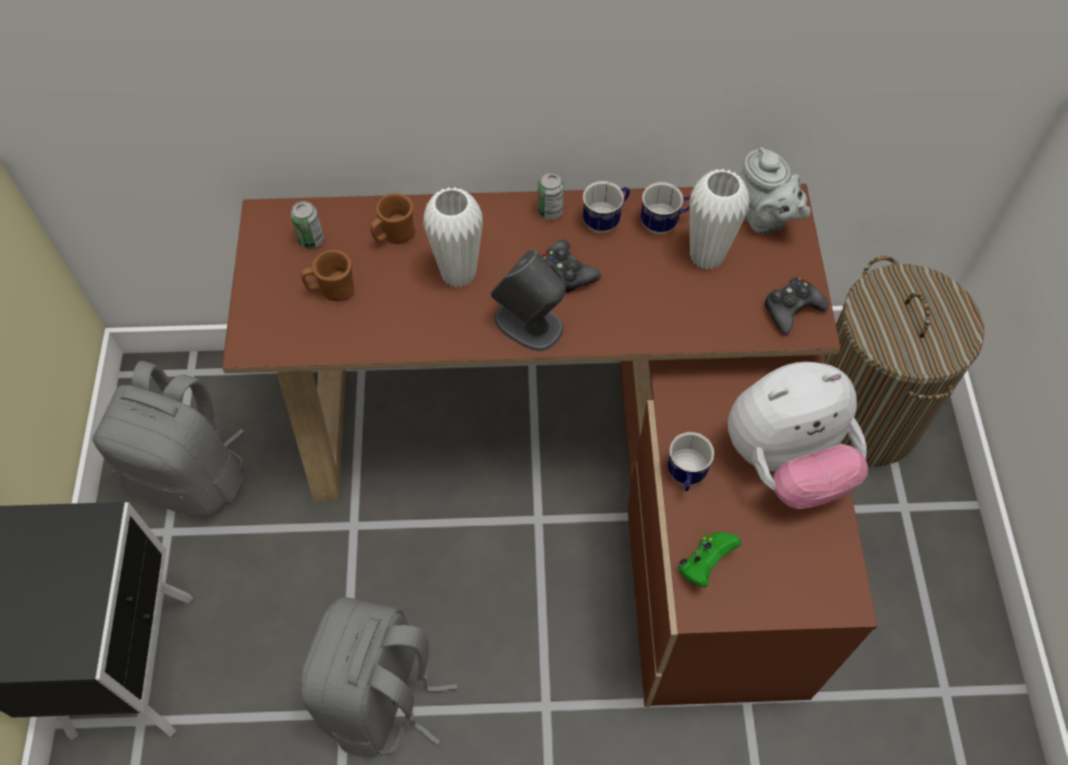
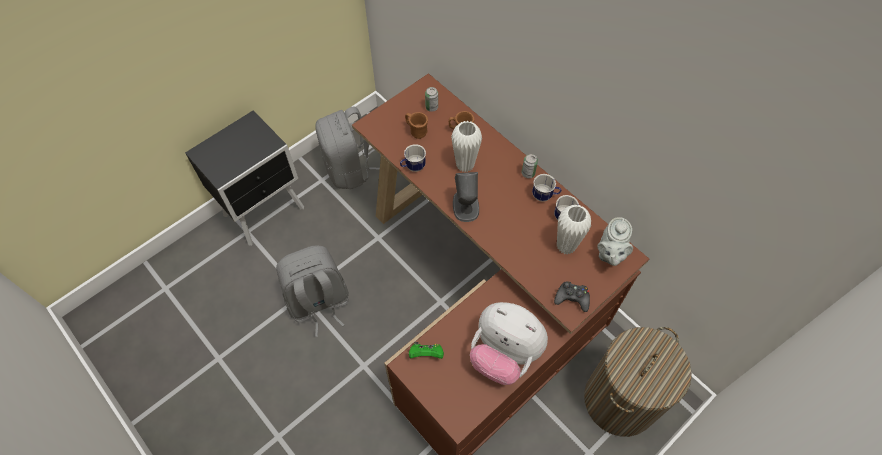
camera: 50 degrees right, 0 degrees up
black game controller [542,239,601,293] -> none
mug [668,432,714,491] -> mug moved to [400,144,426,172]

